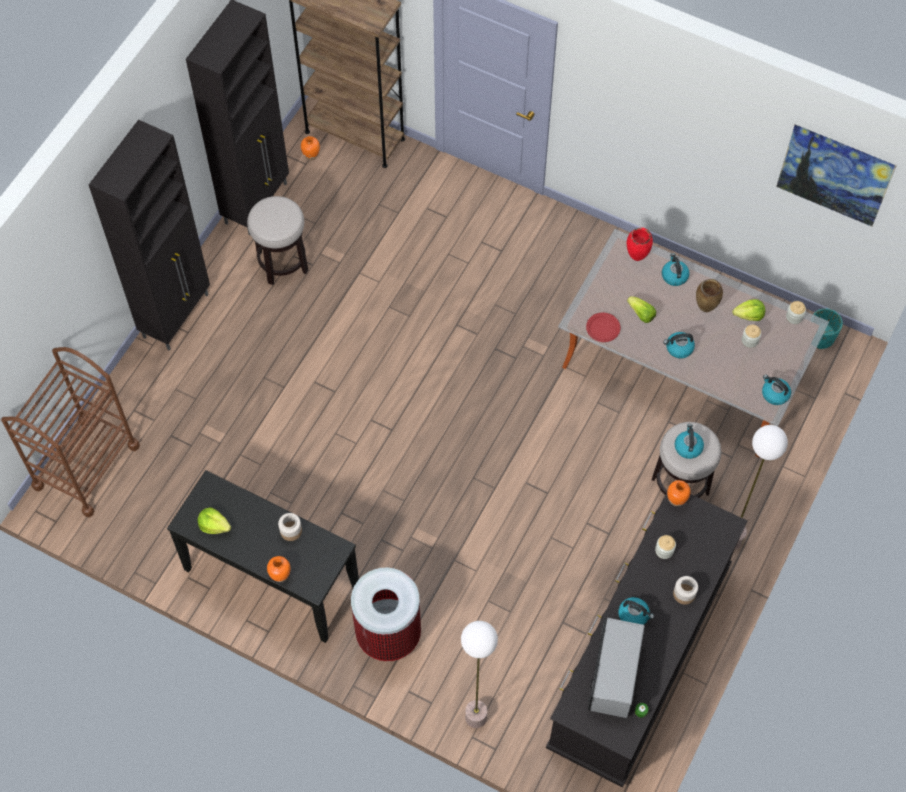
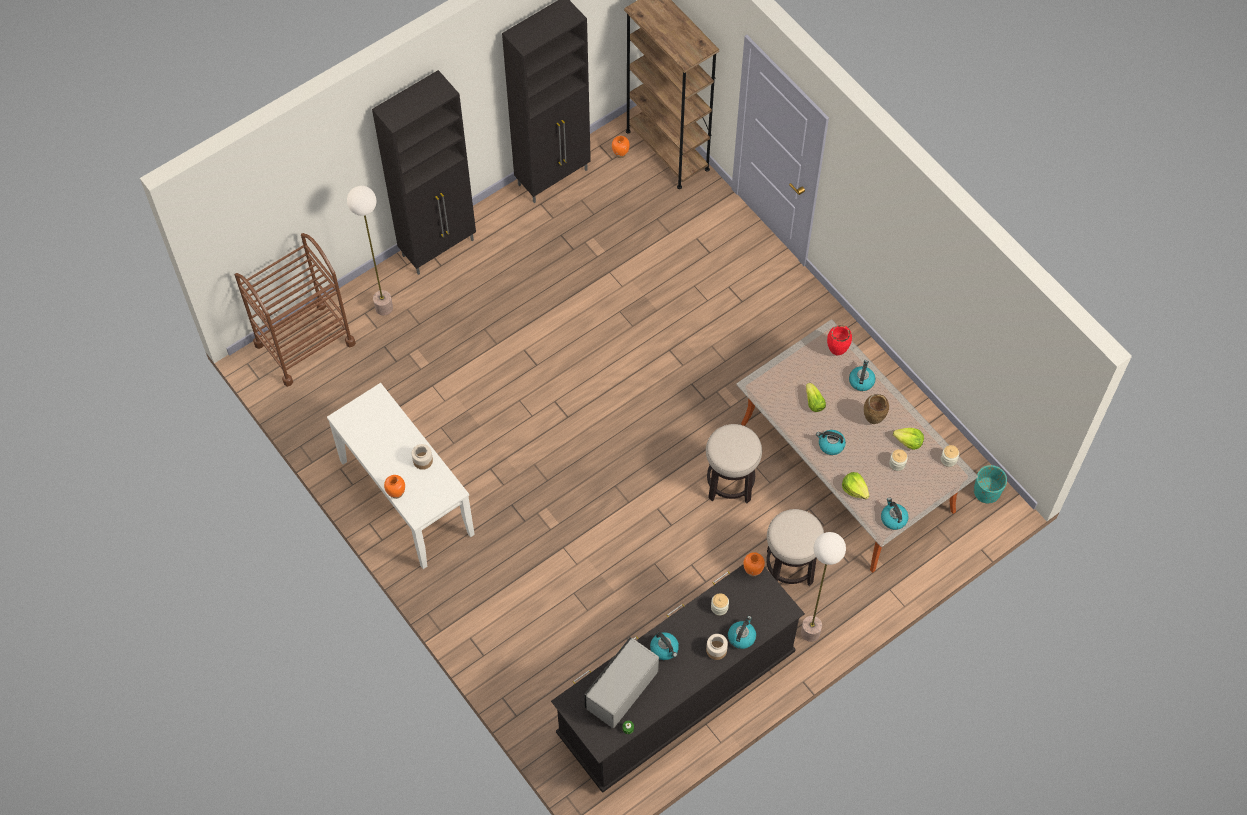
camera: 25 degrees right, 0 degrees up
black console table [167,470,359,643] -> white console table [327,383,475,569]
lettuce [198,507,231,534] -> lettuce moved to [842,472,869,499]
stool [247,196,308,285] -> stool moved to [706,424,762,503]
trash can [351,568,421,661] -> none
floor lamp [461,621,498,728] -> floor lamp moved to [347,186,393,315]
red plate [586,312,621,342] -> none
kettle [675,424,704,459] -> kettle moved to [728,616,756,649]
picture [776,124,897,227] -> none

